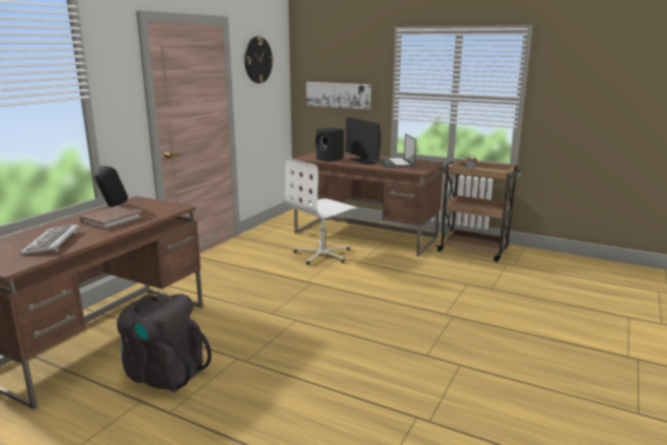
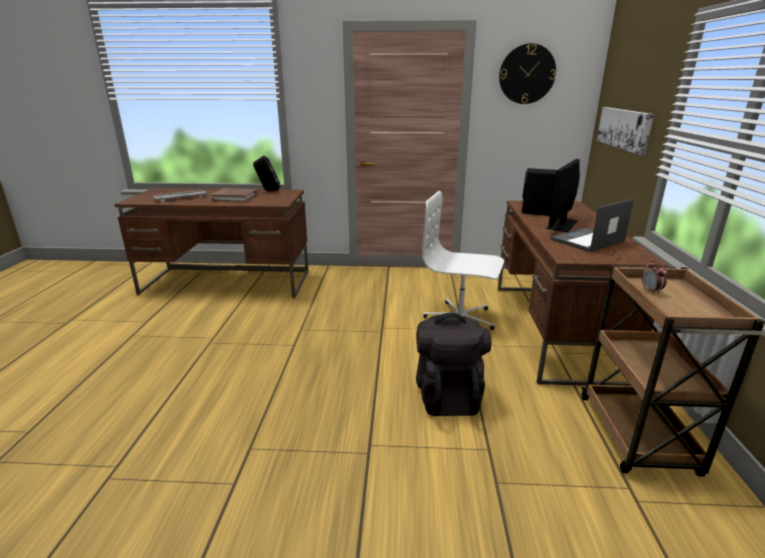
camera: 65 degrees right, 5 degrees up
black backpack [117,294,212,392] -> black backpack moved to [416,312,491,416]

